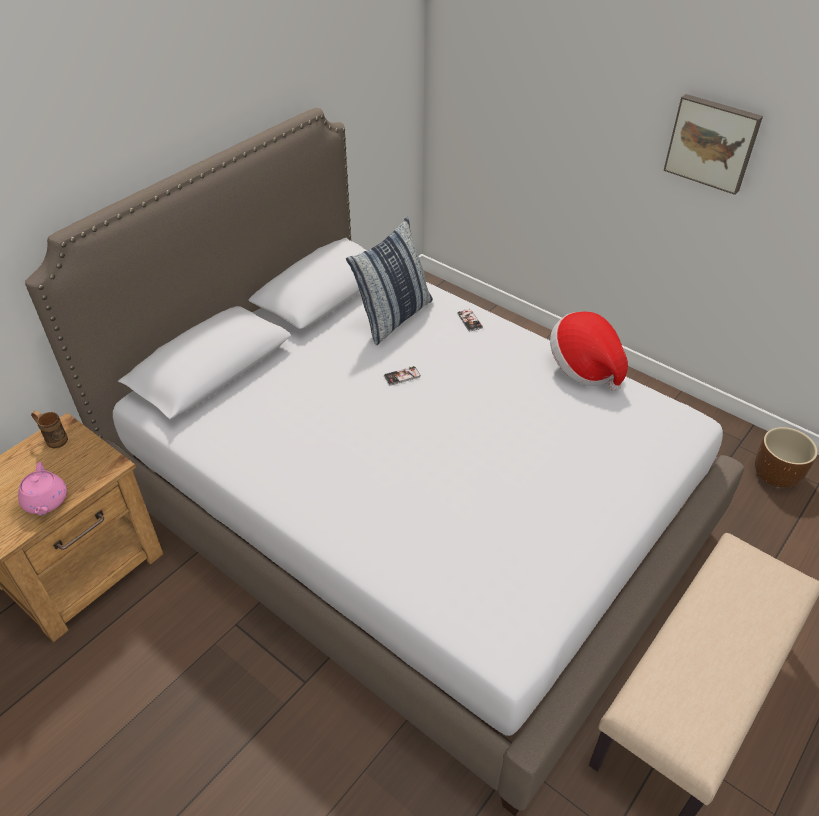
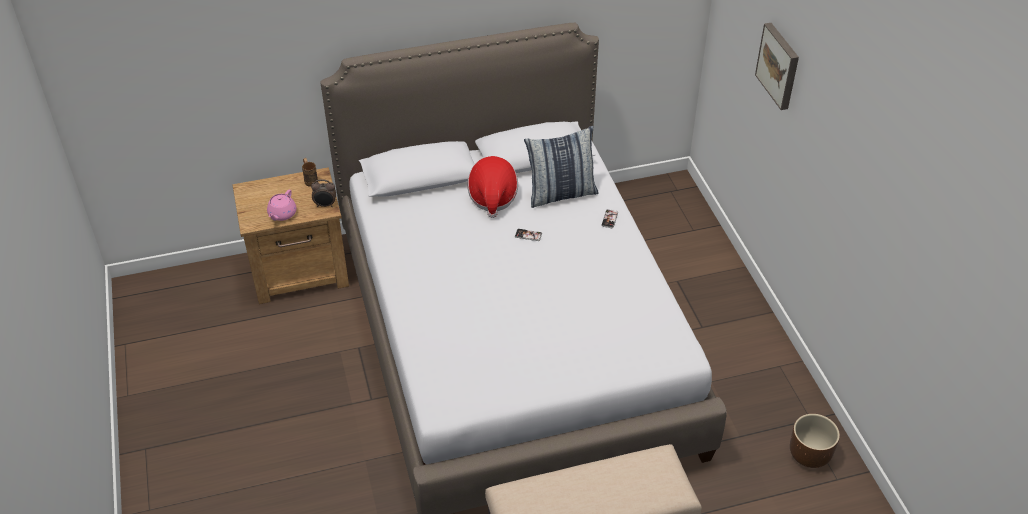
camera: 35 degrees right, 0 degrees up
hat [550,312,628,391] -> hat moved to [467,156,518,218]
picture [663,94,763,195] -> picture moved to [755,23,799,110]
none -> alarm clock [311,180,336,207]

